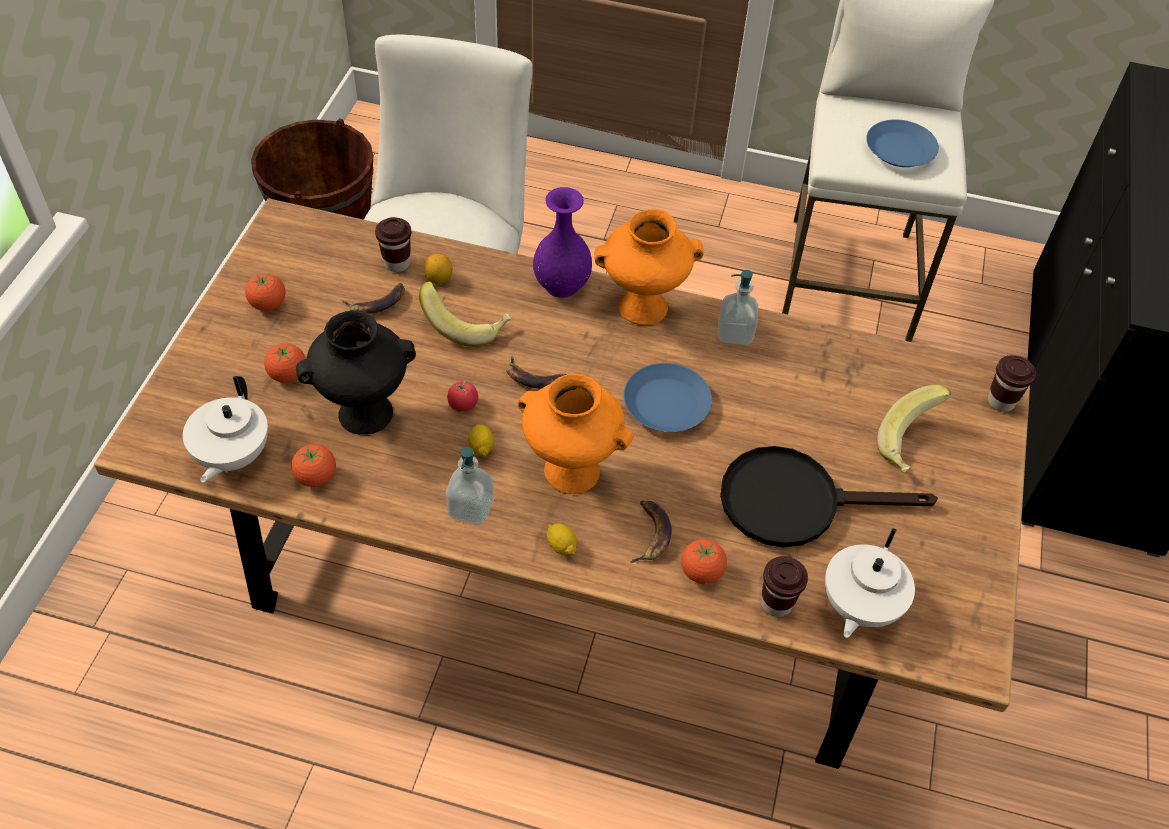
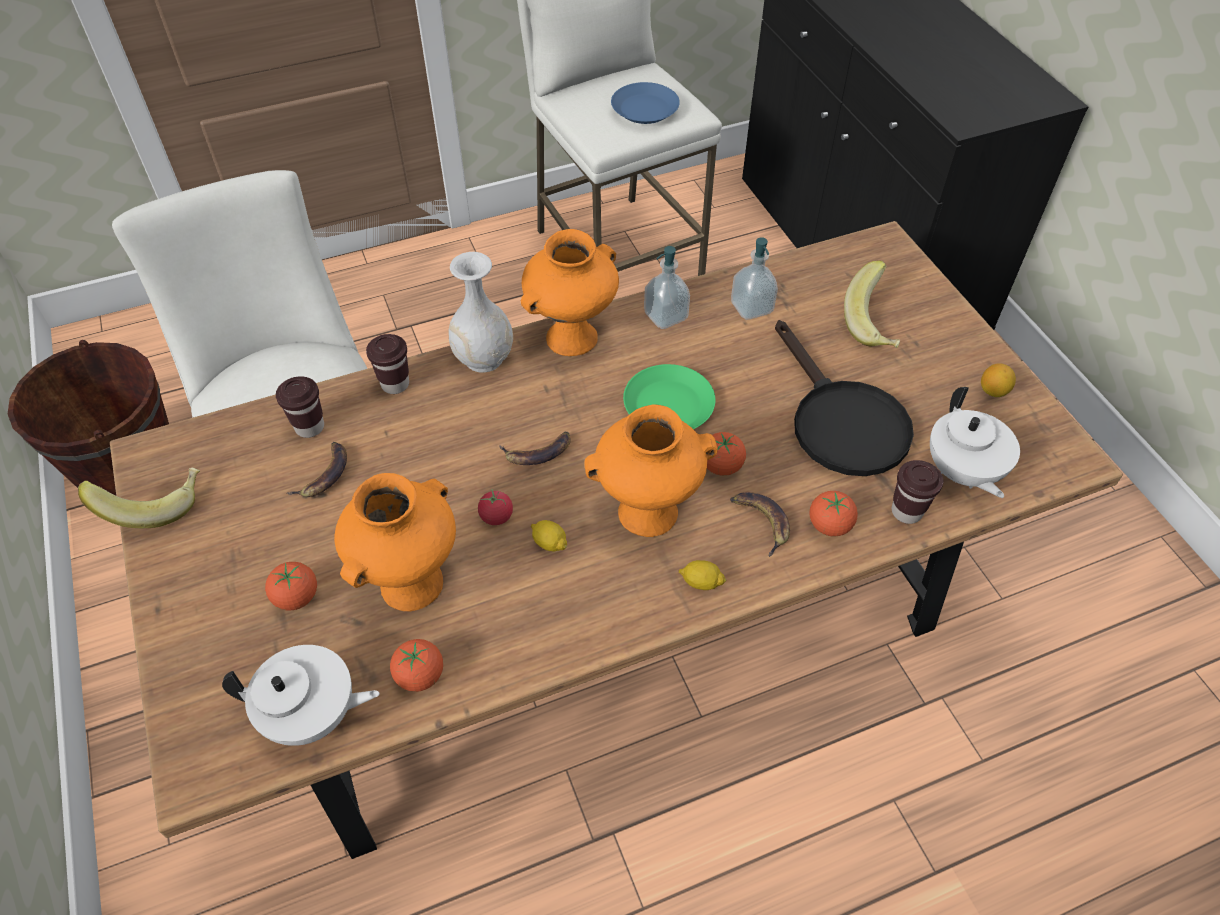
camera: 35 degrees left, 0 degrees up
white teapot [183,376,268,483] -> white teapot turned 60 degrees counterclockwise [222,645,380,746]
tomato [245,273,285,311] -> tomato moved to [707,432,746,476]
black vase [296,311,416,435] -> orange vase [334,473,456,611]
banana [419,282,512,347] -> banana moved to [78,468,200,528]
lemon [424,254,453,284] -> lemon moved to [981,363,1016,397]
soap dispenser [446,447,494,525] -> soap dispenser moved to [731,237,778,320]
purple vase [533,187,592,298] -> white vase [448,252,513,373]
blue plate [624,363,712,432] -> green plate [623,364,715,429]
black frying pan [720,446,938,547] -> black frying pan turned 75 degrees counterclockwise [775,320,914,476]
brown cup [988,355,1036,412] -> brown cup moved to [366,334,409,394]

